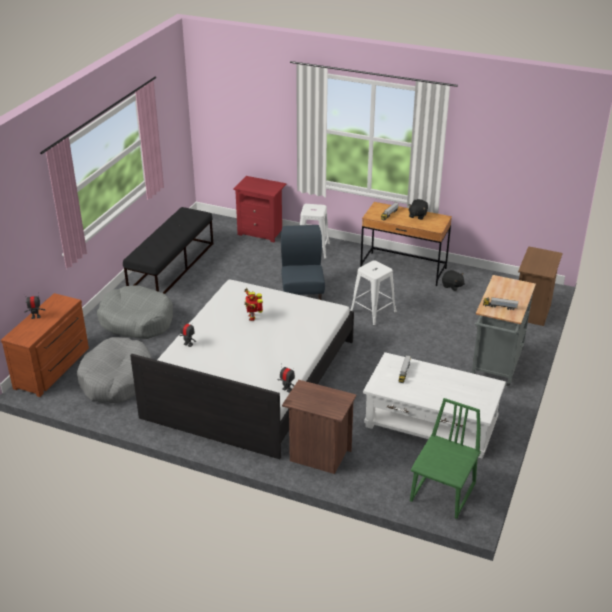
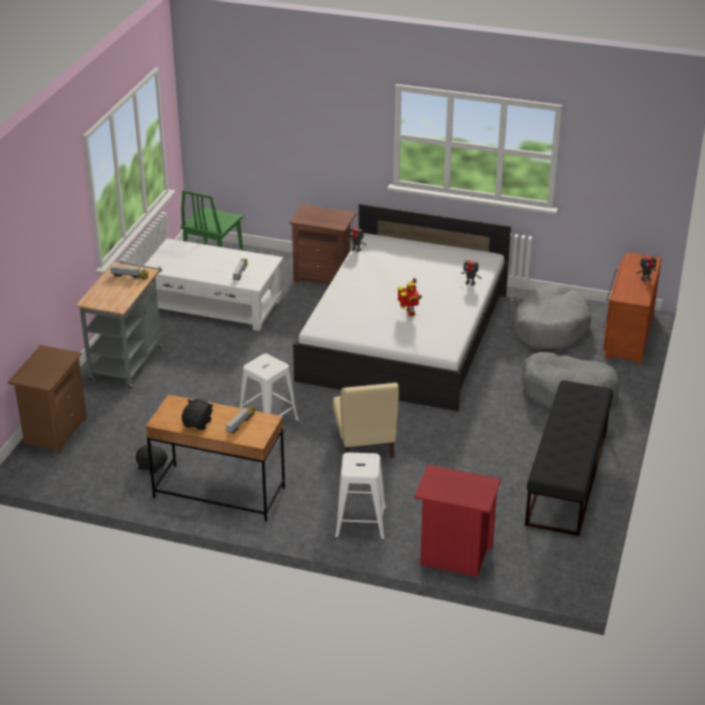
camera: 175 degrees right, 0 degrees up
blue chair [281,225,325,300] -> beige chair [333,383,399,458]

